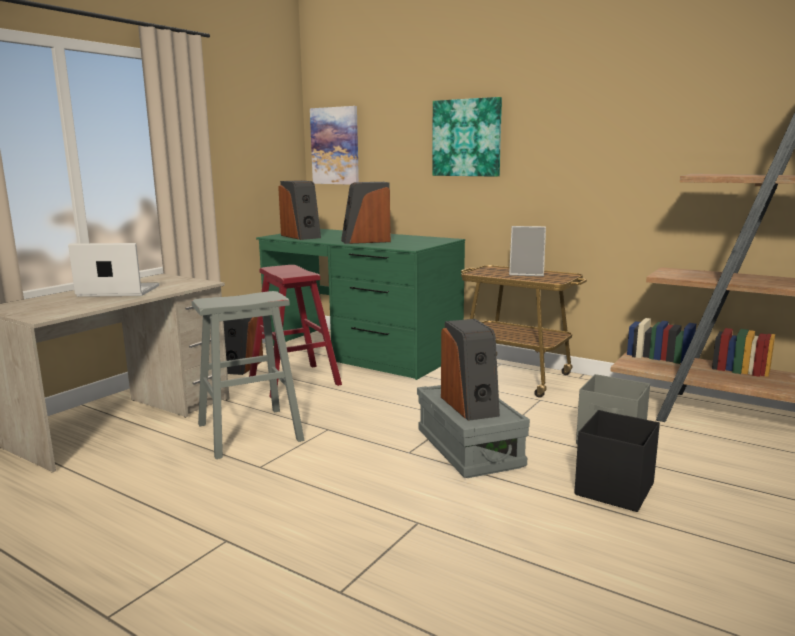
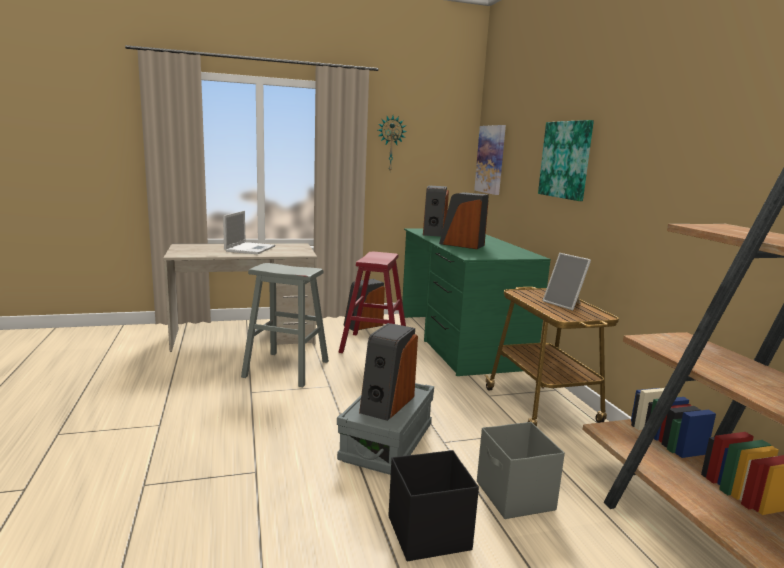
camera: 40 degrees right, 0 degrees up
laptop [68,243,159,297] -> laptop turned 60 degrees clockwise [223,211,276,254]
none -> wall clock [378,116,407,171]

